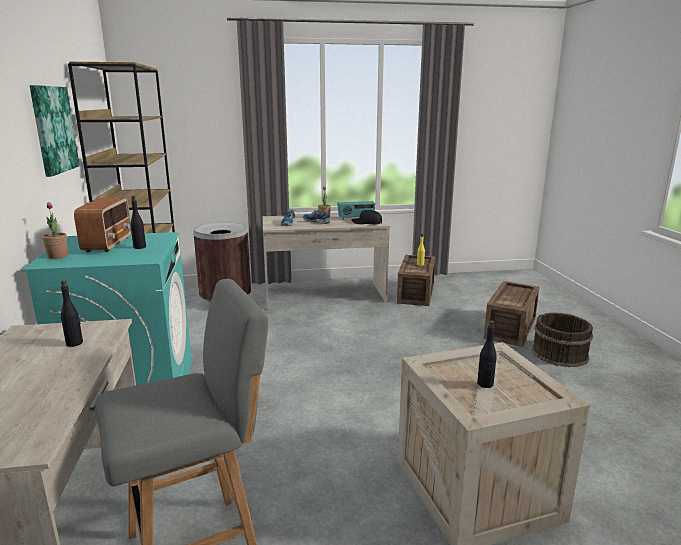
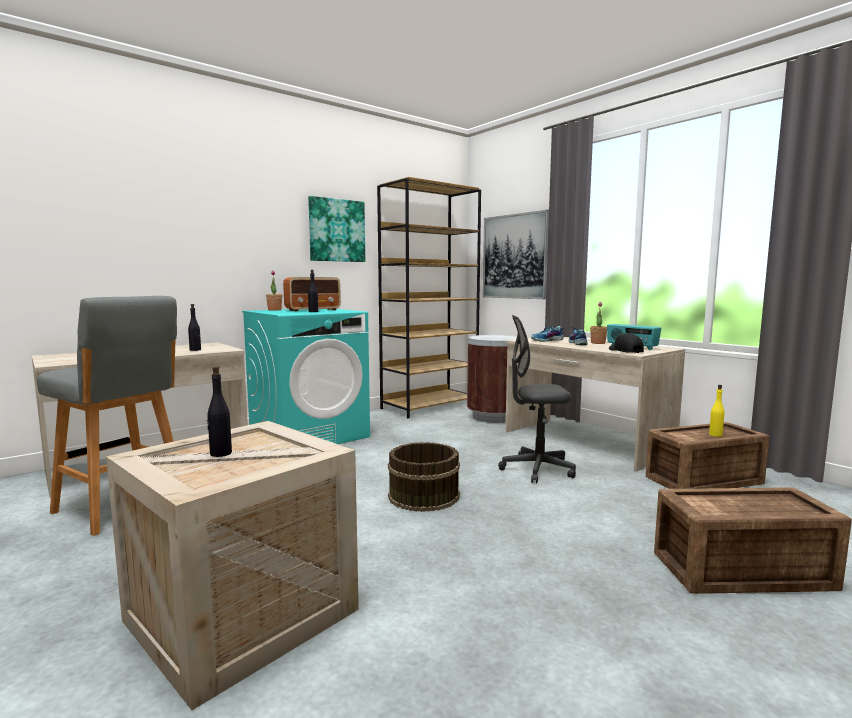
camera: 60 degrees right, 10 degrees down
brown bucket [532,313,593,367] -> brown bucket moved to [388,442,460,512]
none -> picture [483,210,549,299]
none -> grey office chair [498,315,576,483]

